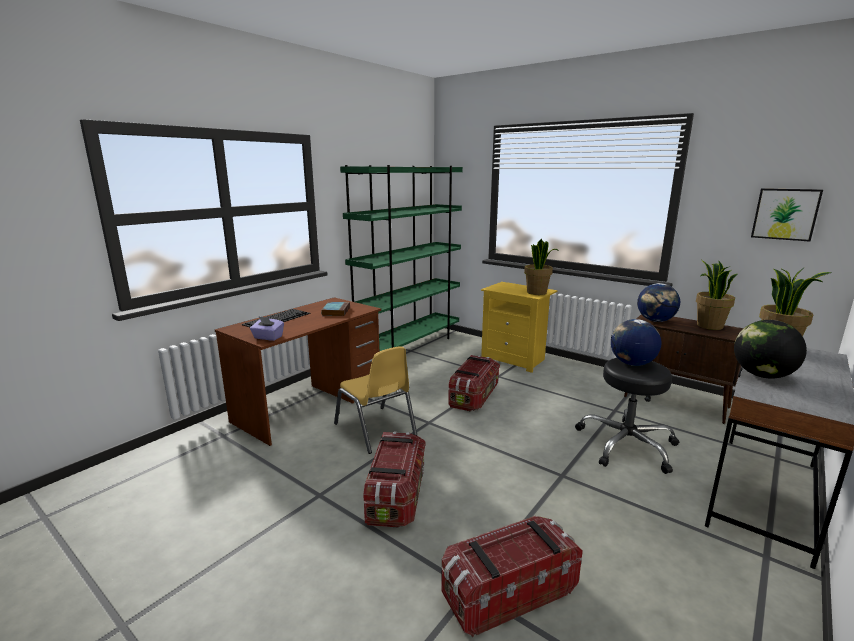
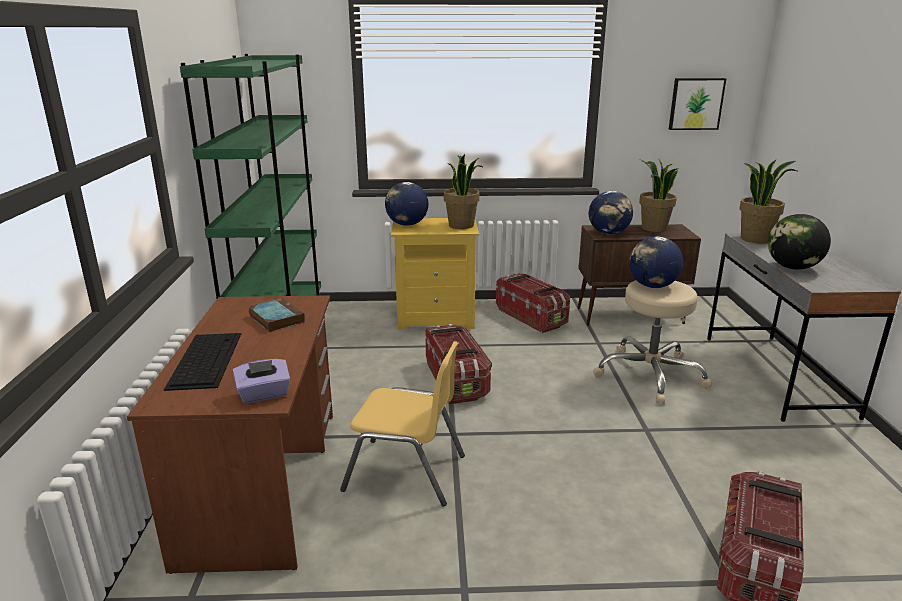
camera: 40 degrees left, 5 degrees up
storage box [363,431,425,528] -> storage box moved to [496,273,570,333]
black stool [575,358,679,474] -> beige stool [593,280,712,404]
none -> globe [385,182,428,226]

